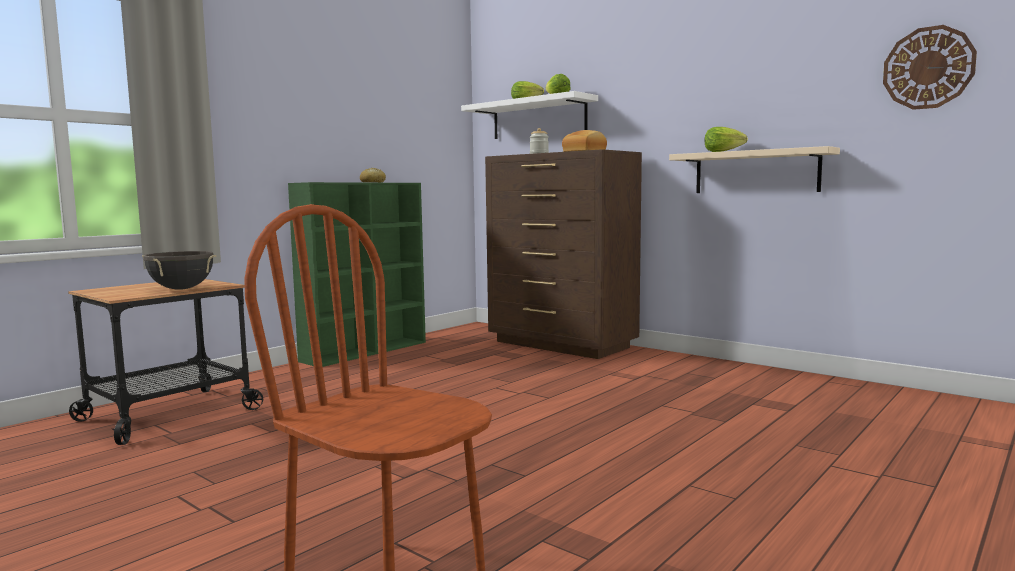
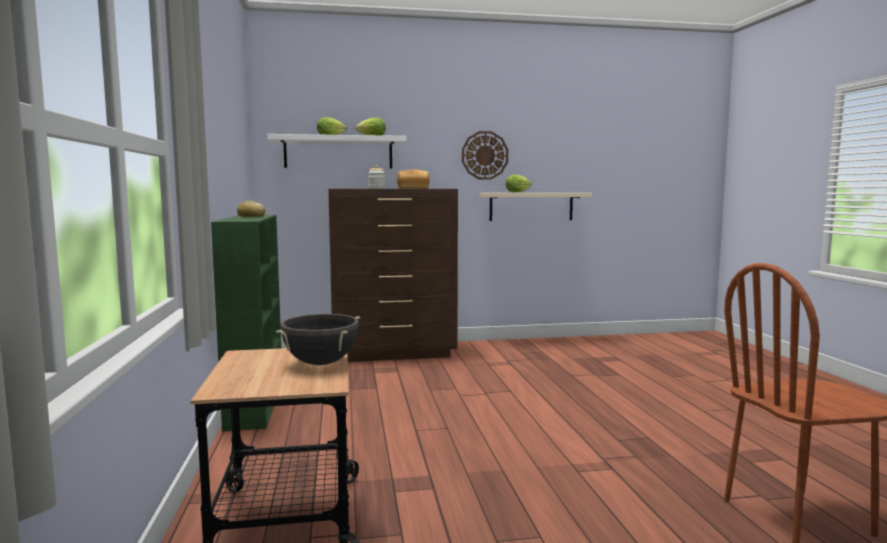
camera: 50 degrees left, 0 degrees up
wall clock [883,25,977,110] -> wall clock moved to [462,131,508,180]

